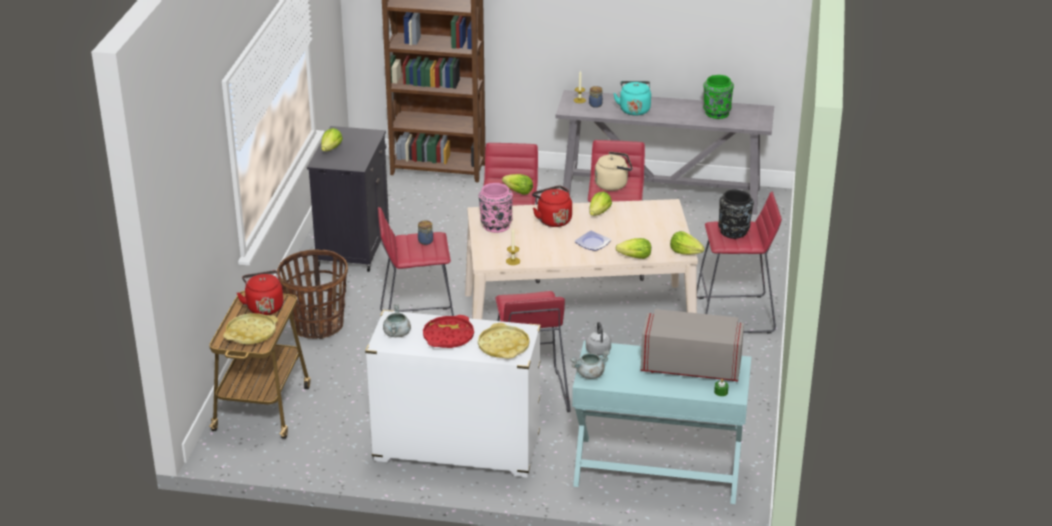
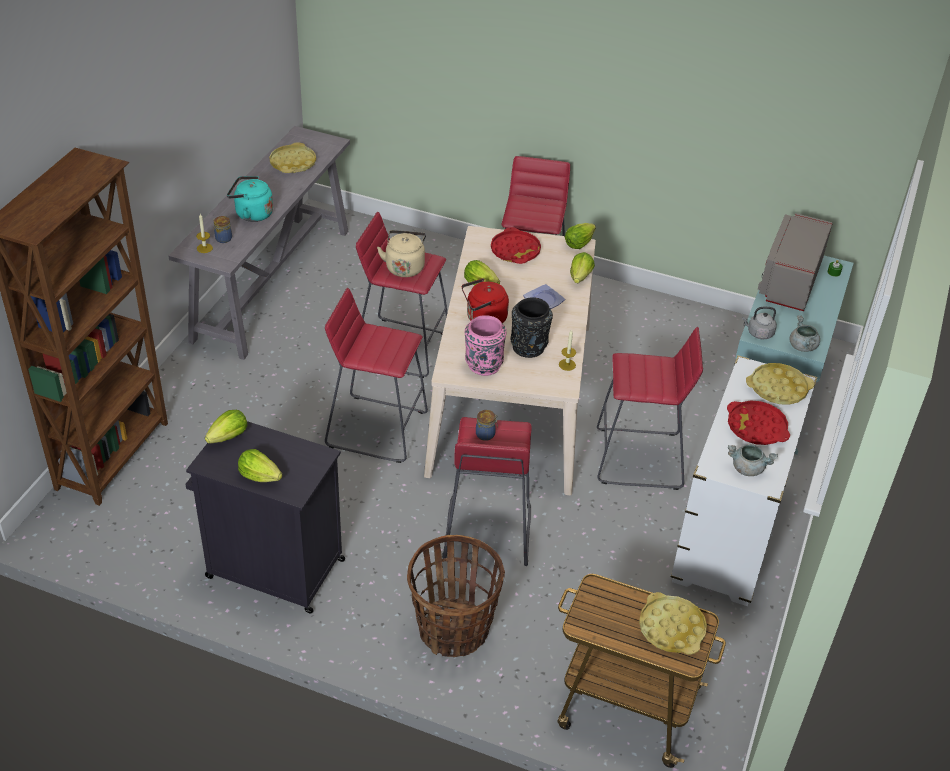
camera: 80 degrees left, 10 degrees up
red kettle [237,270,283,315] -> none
lettuce [502,174,533,195] -> lettuce moved to [205,410,247,444]
green vase [703,75,734,119] -> yellow tray [269,142,316,173]
black vase [718,189,754,239] -> black vase moved to [511,297,553,358]
none -> red tray [491,227,541,264]

